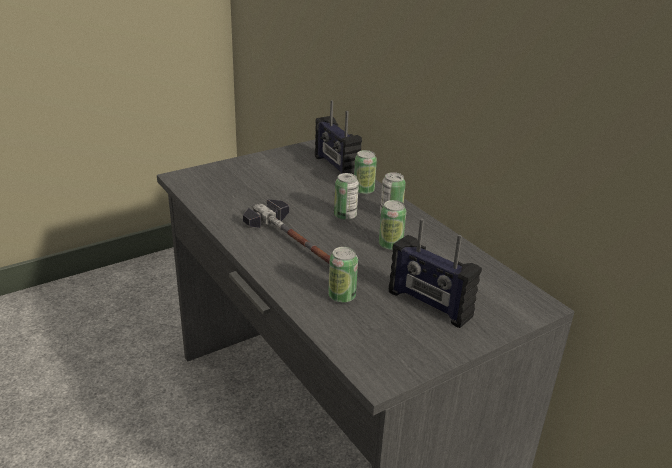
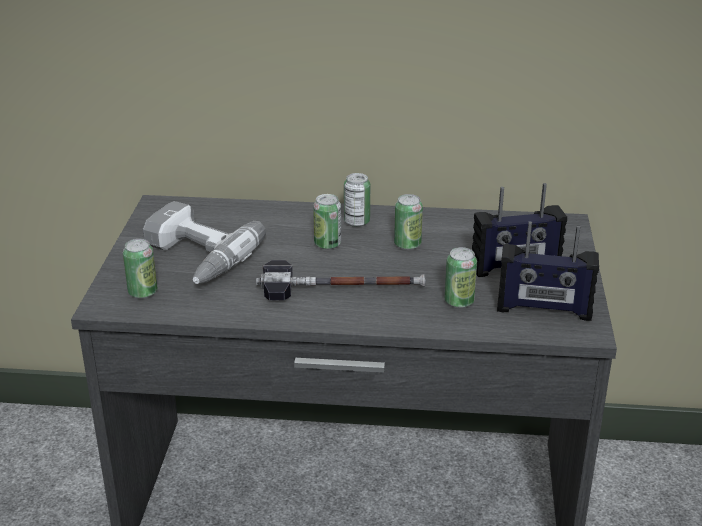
camera: 50 degrees left, 0 degrees up
radio [315,100,362,174] -> radio moved to [497,222,599,321]
can [354,150,377,195] -> can moved to [123,239,157,299]
none -> power drill [143,201,266,284]

